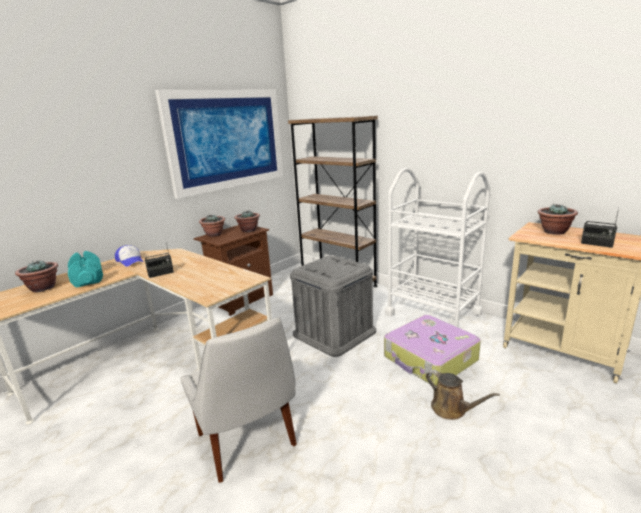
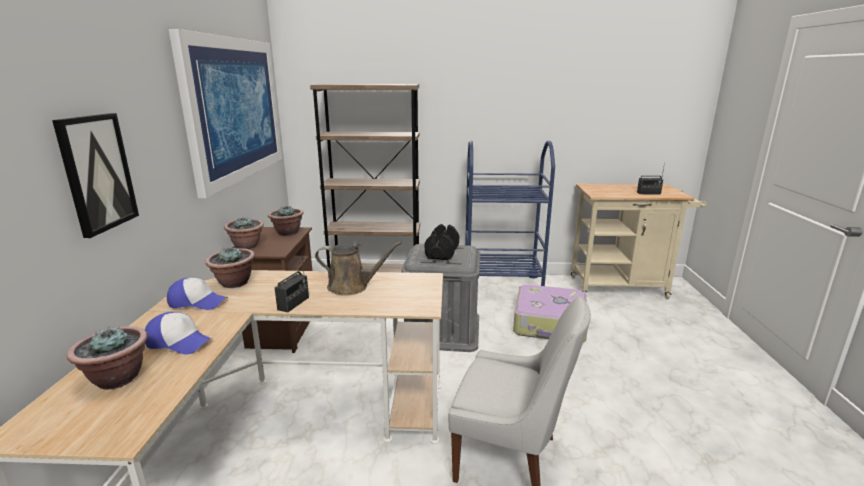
camera: 40 degrees left, 0 degrees up
turquoise dumbbell [68,251,103,288] -> cap [145,312,212,355]
white cart [385,168,490,329] -> blue cart [465,140,555,286]
brown watering can [426,370,500,420] -> brown watering can moved to [315,241,402,296]
potted plant [538,204,578,235] -> potted plant moved to [205,248,255,288]
none -> picture [52,113,139,238]
none -> black dumbbell [425,224,459,260]

